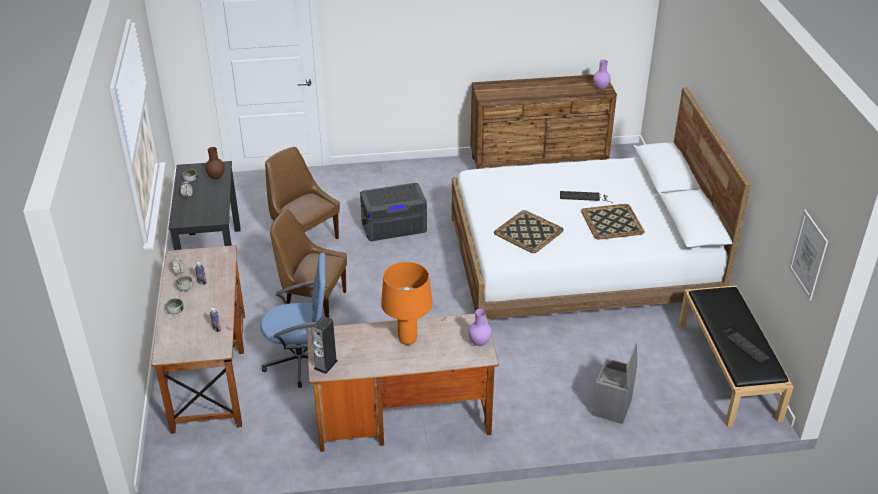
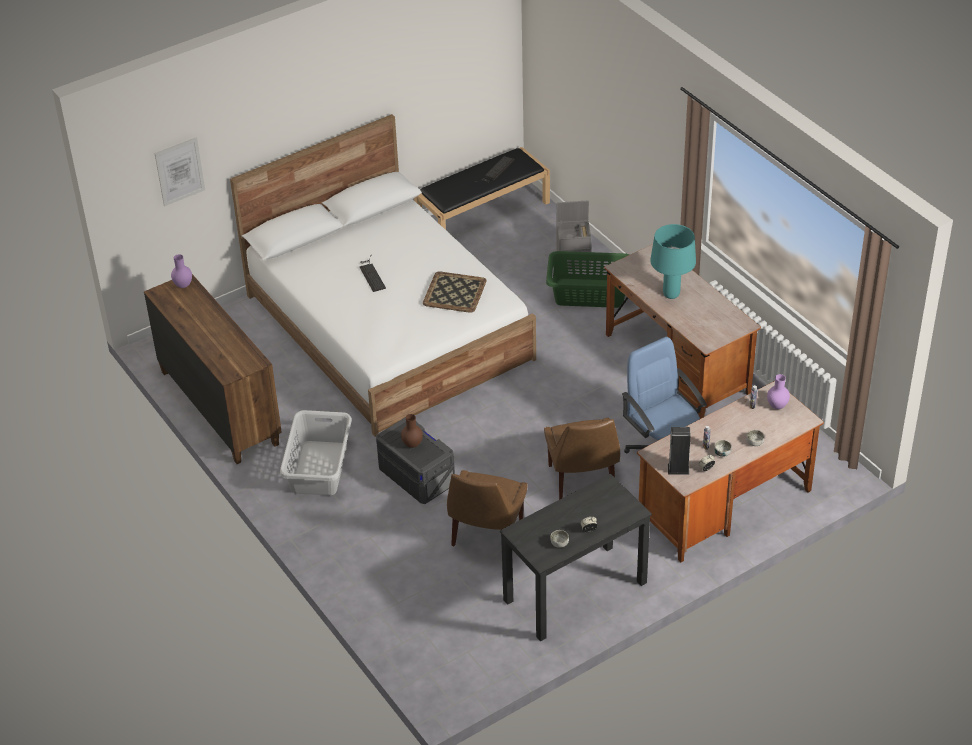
camera: 115 degrees left, 5 degrees up
brown vase [205,147,225,179] -> brown vase moved to [401,414,423,448]
speaker [311,316,338,374] -> speaker moved to [668,427,690,475]
orange table lamp [381,262,433,345] -> turquoise table lamp [650,224,696,299]
purple vase [468,309,492,346] -> purple vase moved to [767,374,790,409]
tray [581,204,645,239] -> none
picture [789,210,828,301] -> picture moved to [155,137,205,206]
none -> grey laundry basket [280,410,352,496]
none -> green laundry basket [546,251,629,308]

